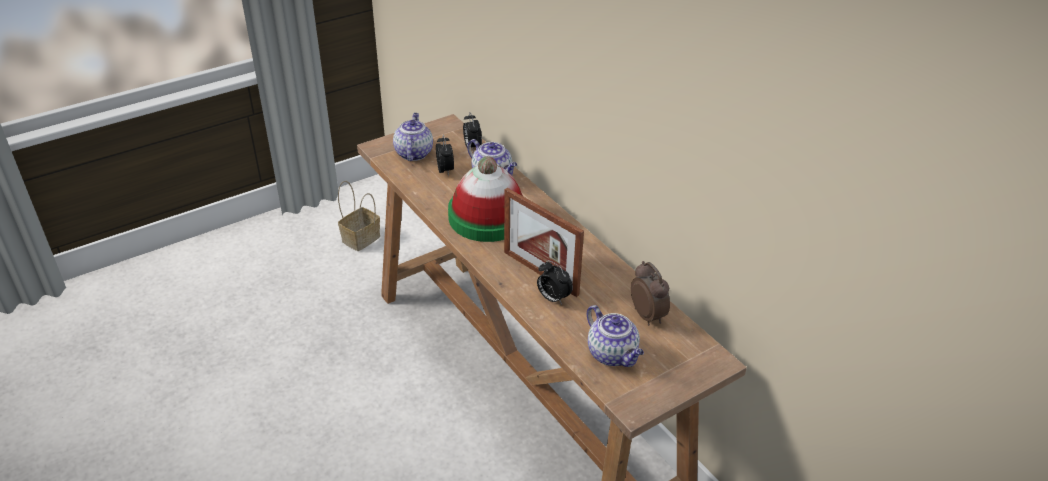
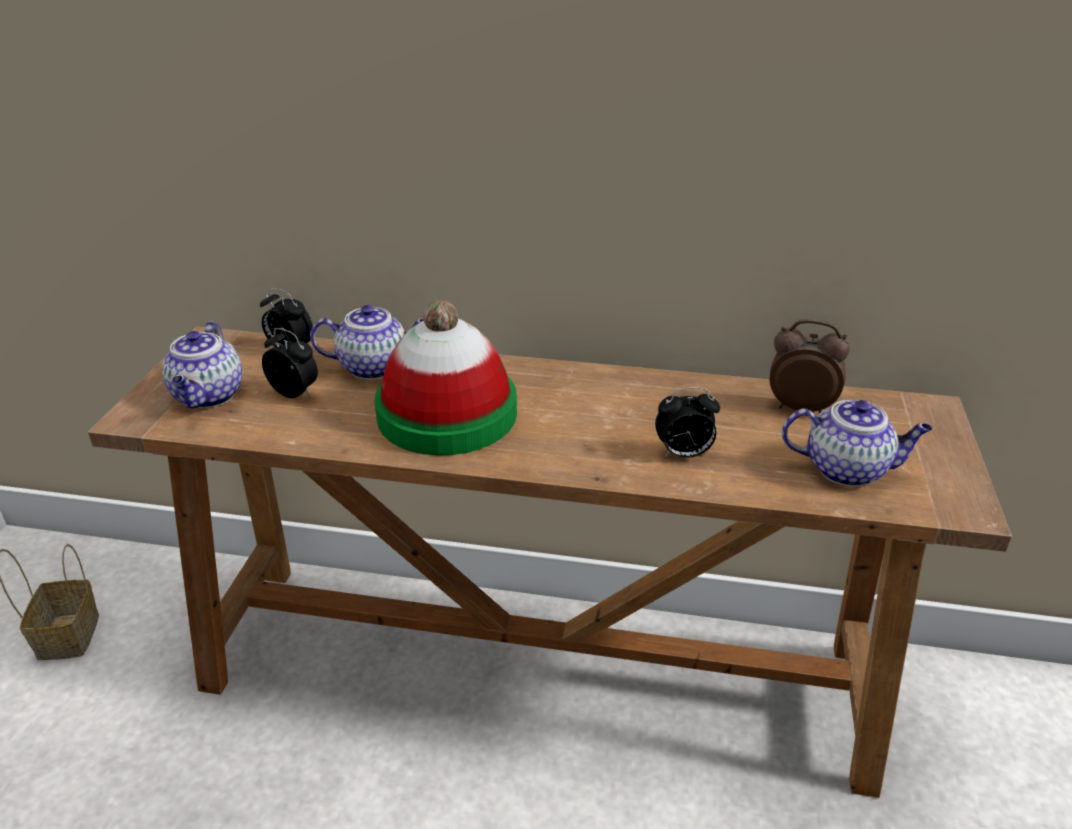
camera: 45 degrees left, 5 degrees down
teapot [393,113,433,161] -> teapot turned 135 degrees counterclockwise [162,321,242,408]
picture frame [504,188,584,297] -> none

